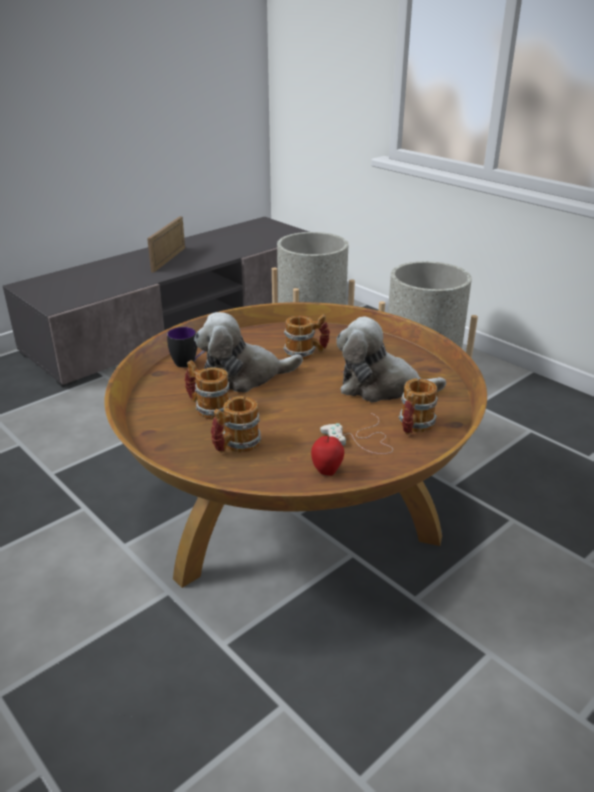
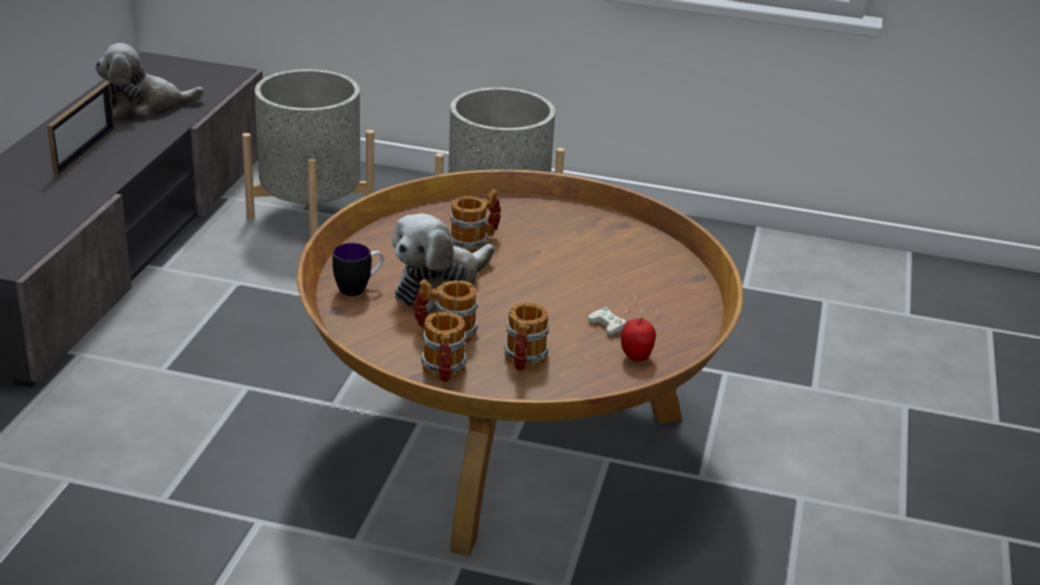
camera: 35 degrees left, 0 degrees up
picture frame [147,216,185,273] -> picture frame turned 150 degrees counterclockwise [47,81,115,177]
plush toy [337,317,446,402] -> plush toy moved to [95,43,204,119]
mug [399,378,438,435] -> mug moved to [422,312,466,384]

